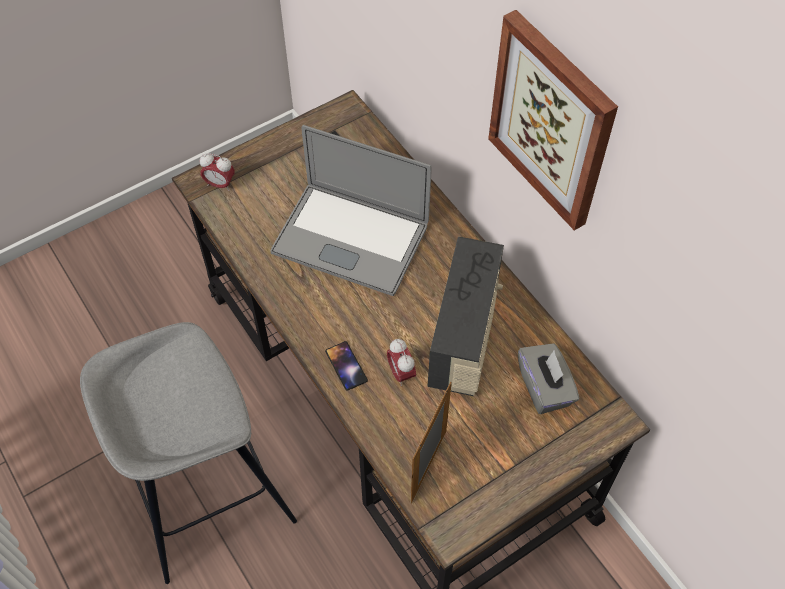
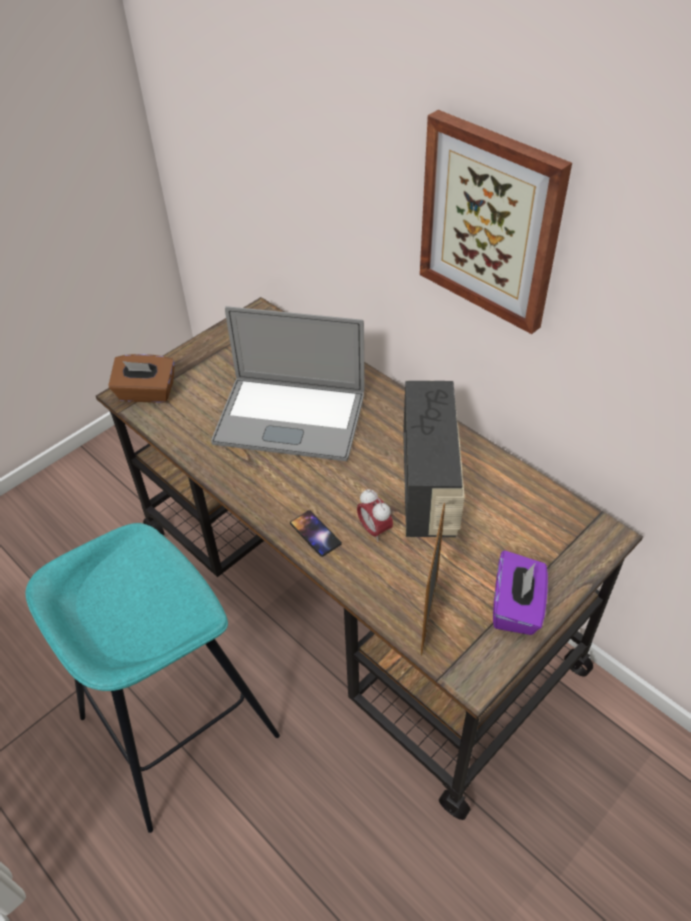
camera: 10 degrees left, 10 degrees down
grey stool [80,322,297,584] -> turquoise stool [26,523,280,833]
alarm clock [200,153,235,191] -> brown tissue box [108,354,175,403]
grey tissue box [518,343,579,414] -> none
none -> purple tissue box [493,550,548,635]

